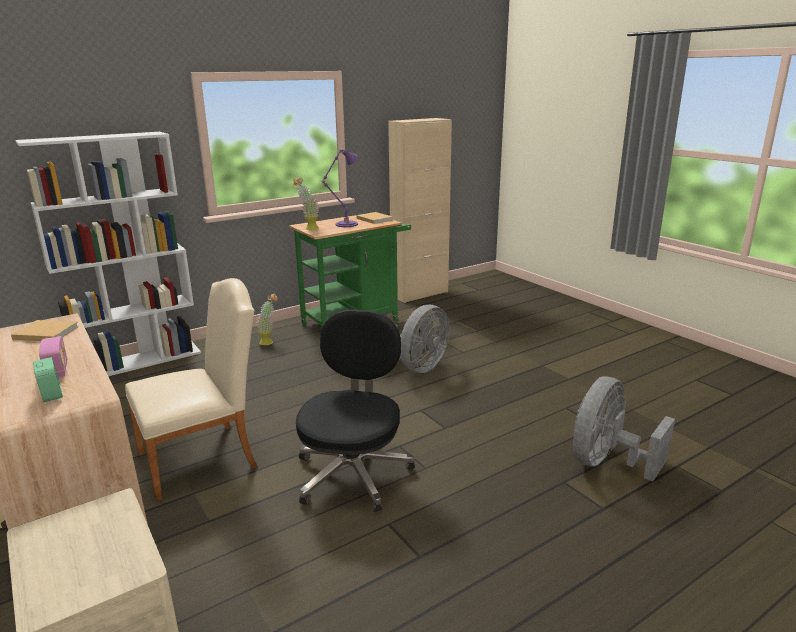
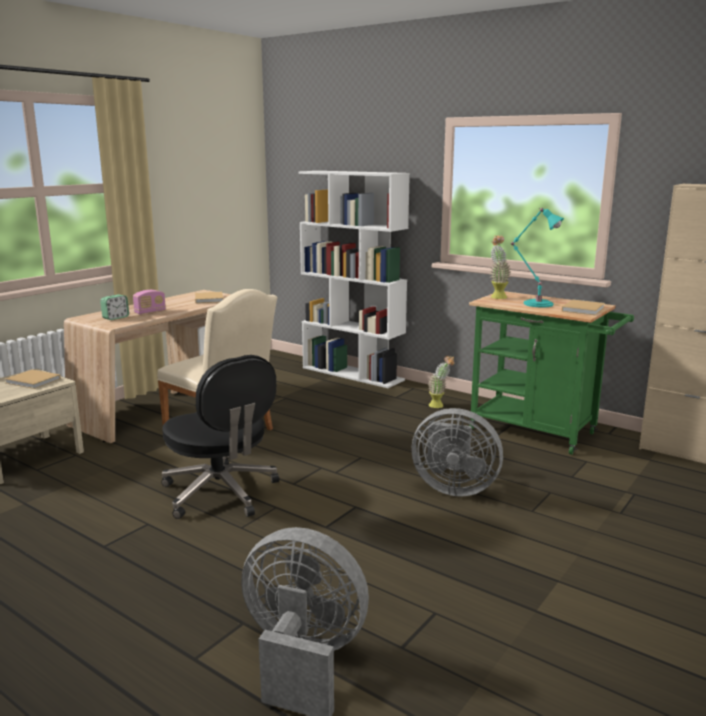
camera: 70 degrees right, 5 degrees down
black office chair [296,309,415,512] -> black office chair turned 60 degrees clockwise [162,355,279,519]
purple table lamp [322,149,358,227] -> turquoise table lamp [509,208,564,308]
none -> beige book [5,369,61,389]

